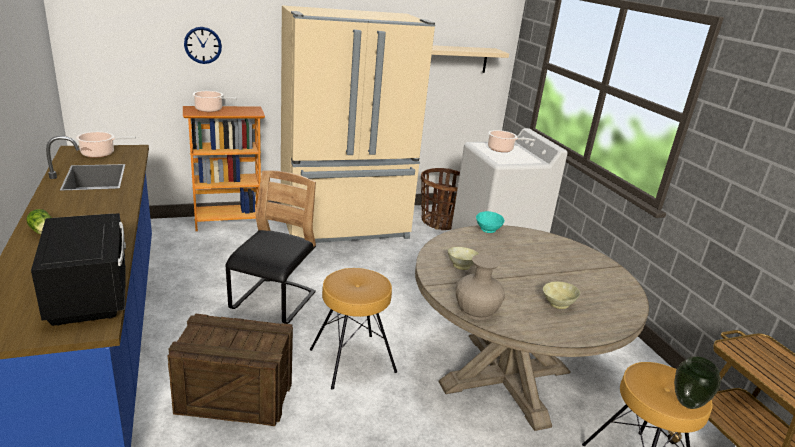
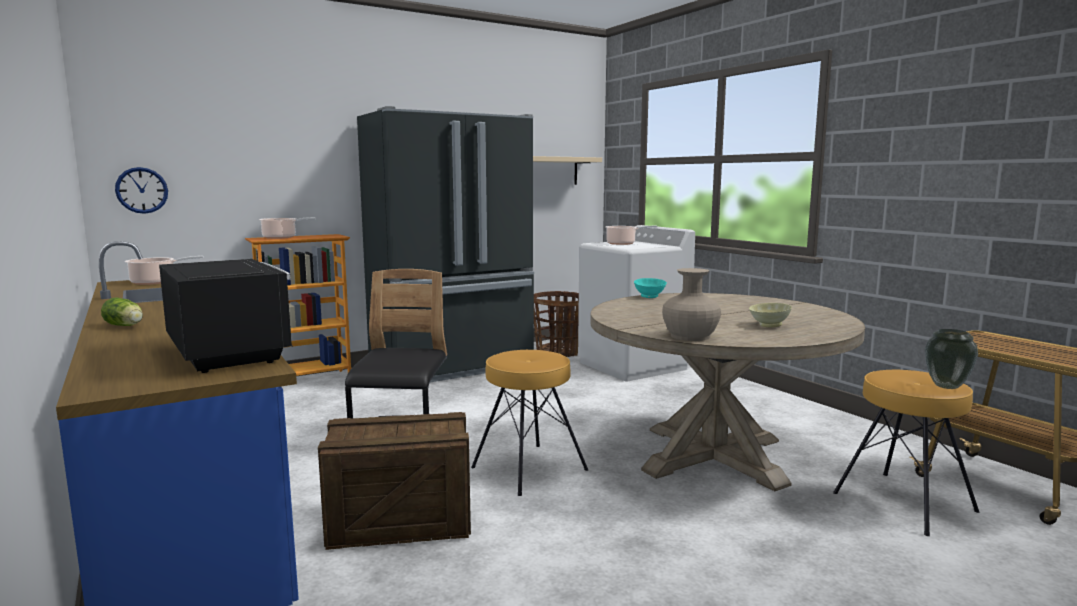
camera: 10 degrees left, 15 degrees down
wall clock [184,27,222,64] -> wall clock moved to [115,167,168,214]
beige fridge [281,5,435,243] -> black fridge [357,106,534,382]
beige bowl [448,247,479,270] -> none

